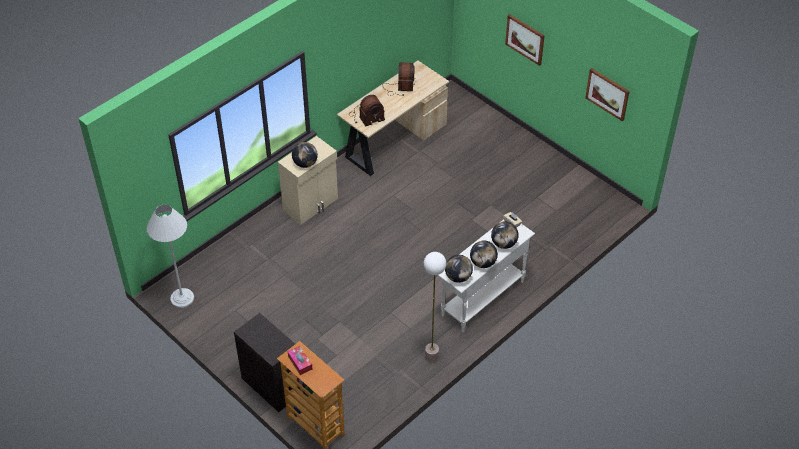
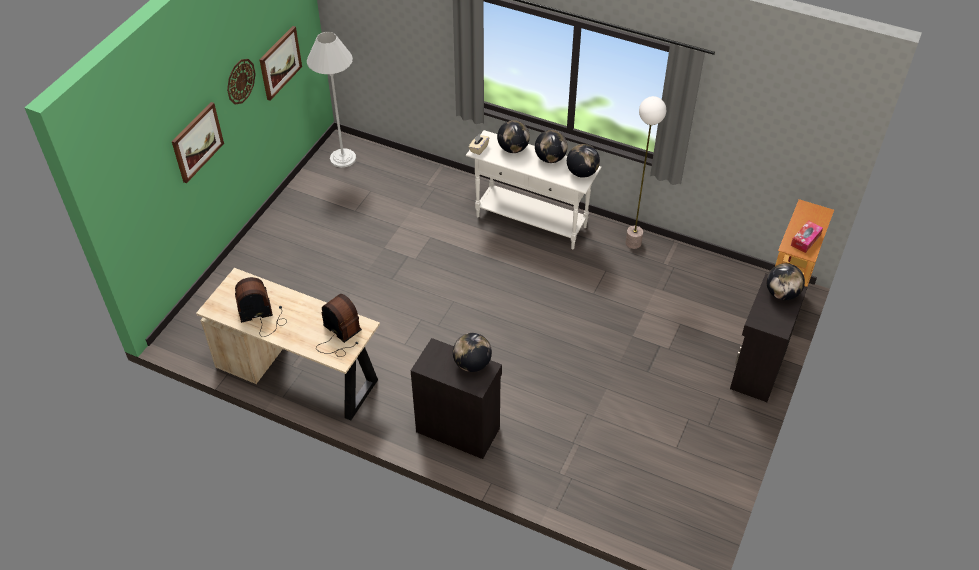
camera: 110 degrees left, 0 degrees up
white floor lamp [147,204,194,308] -> white floor lamp moved to [307,32,356,168]
beige cabinet [278,136,338,225] -> black cabinet [411,338,502,459]
none -> wall clock [227,59,256,105]
none -> globe [766,263,805,300]

